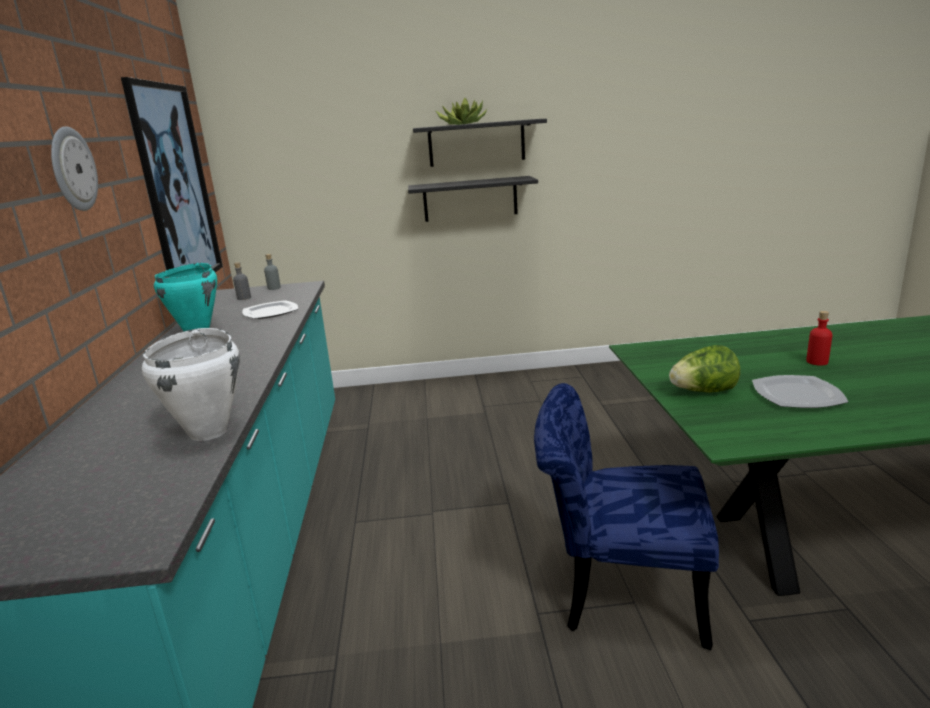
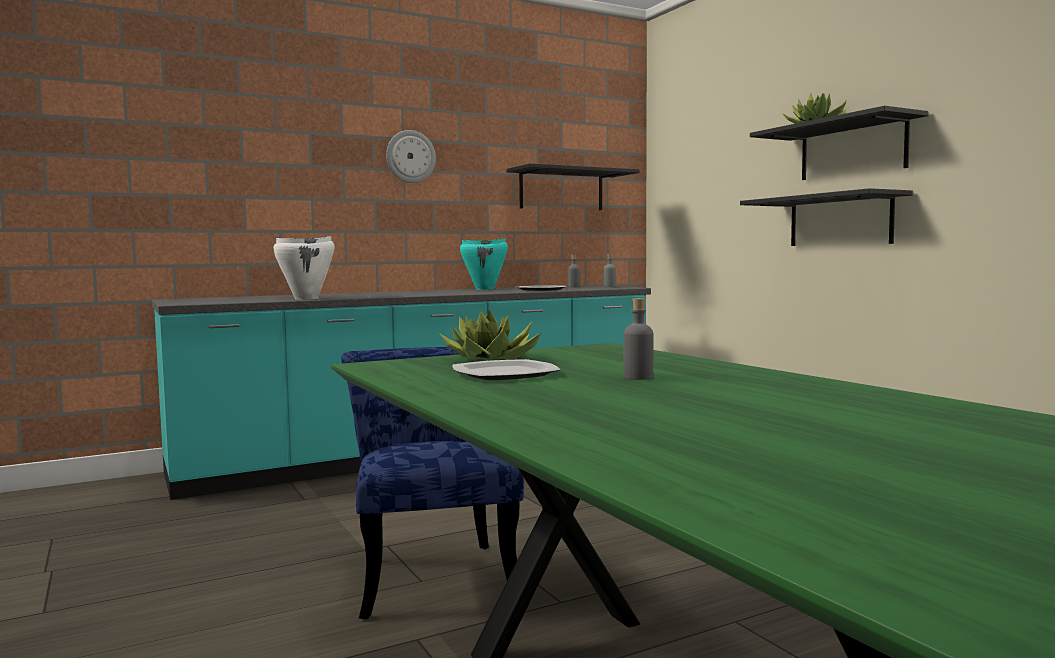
camera: 65 degrees right, 15 degrees down
picture [121,77,223,273] -> black shelf [506,164,639,210]
lettuce [669,345,740,393] -> potted plant [439,309,542,359]
red bottle [806,311,832,365] -> grey bottle [623,298,654,380]

